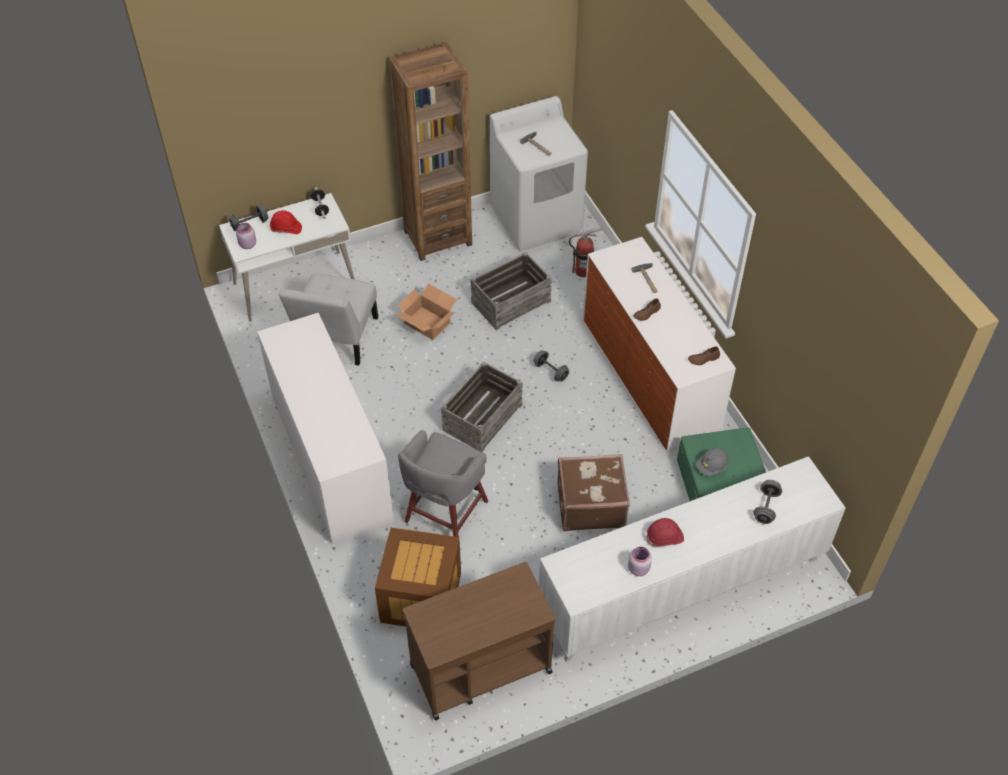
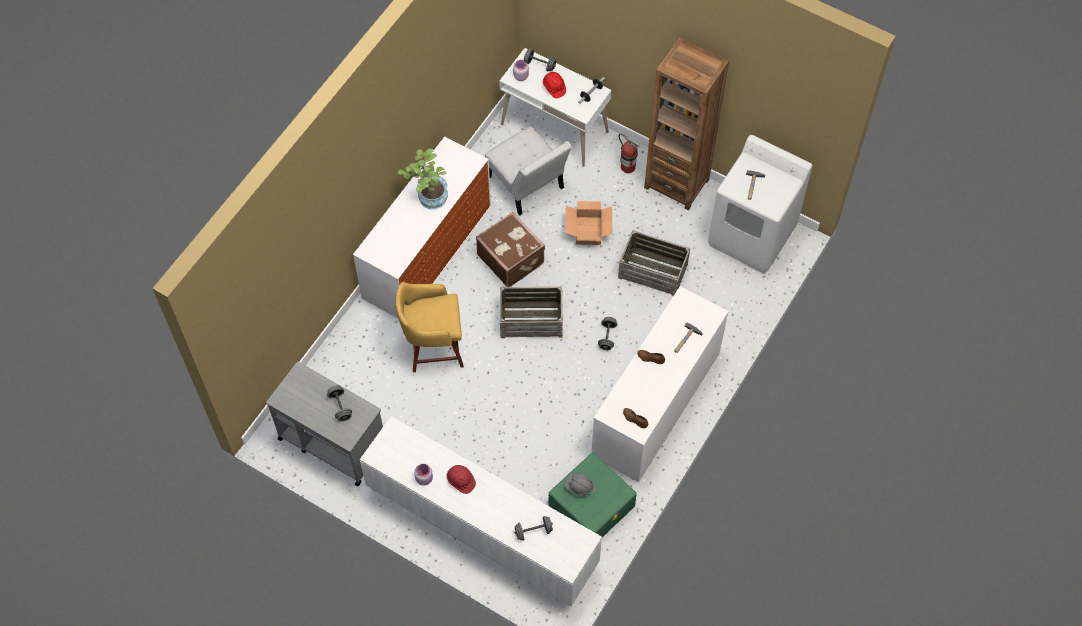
camera: 55 degrees right, 10 degrees up
white chair [279,273,378,366] -> white chair turned 105 degrees counterclockwise [485,126,572,215]
crate [375,528,461,627] -> none
grey stool [398,430,488,537] -> yellow stool [395,282,464,372]
brown cart [402,562,556,720] -> grey cart [266,362,383,486]
brown suitcase [558,454,630,531] -> brown suitcase moved to [476,212,545,287]
fire extinguisher [569,227,603,277] -> fire extinguisher moved to [618,134,642,173]
none -> grey dumbbell [327,385,352,422]
none -> potted plant [398,149,448,209]

